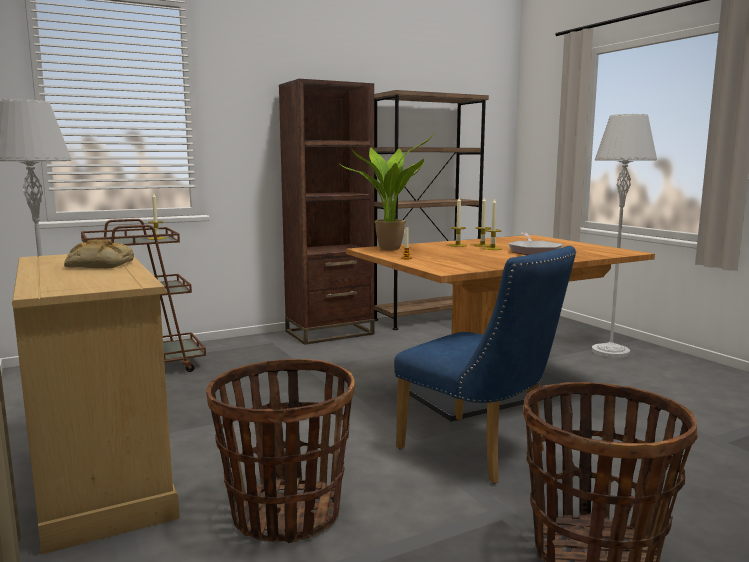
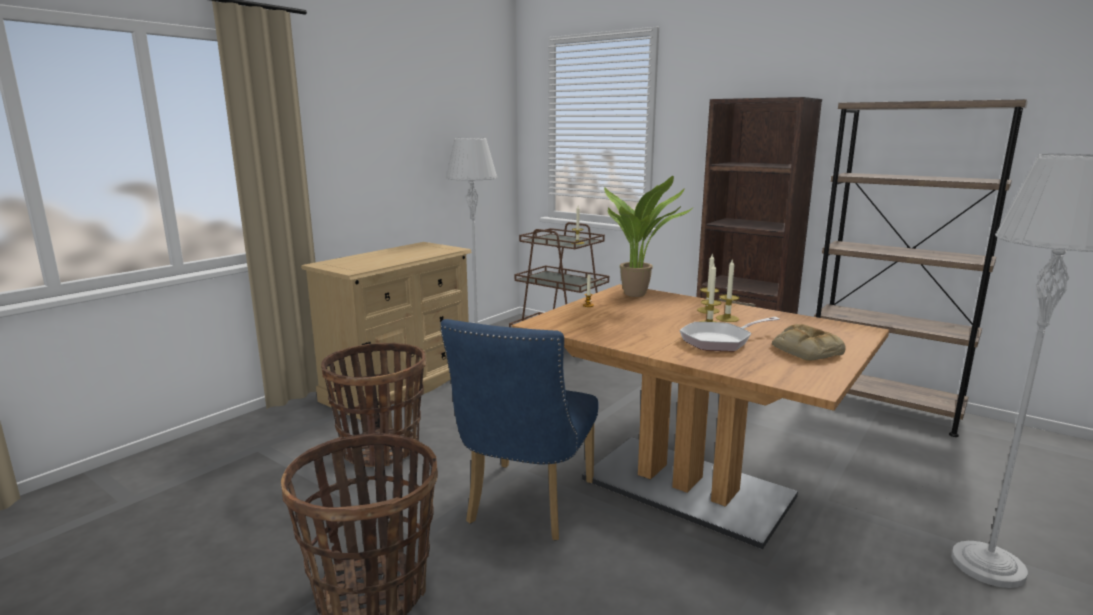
camera: 65 degrees right, 5 degrees up
bread [64,240,134,269] -> bread moved to [772,324,846,361]

